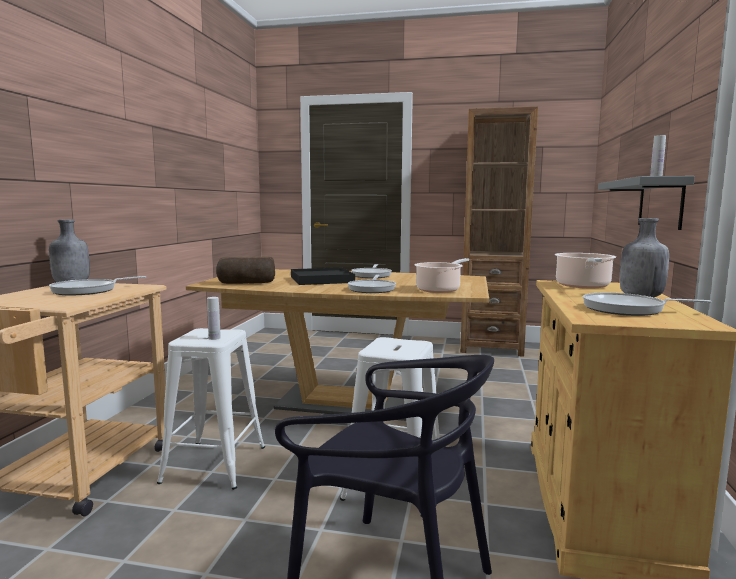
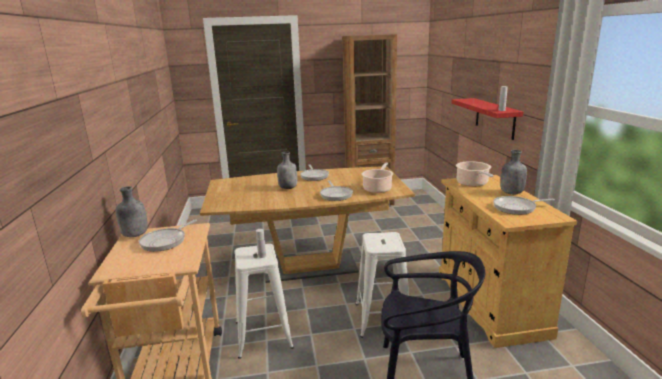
camera: 20 degrees left, 10 degrees up
bread [216,257,275,284] -> none
black tray [291,268,355,285] -> grey bottle [277,151,297,189]
grey shelf [598,176,695,230] -> red shelf [451,98,523,140]

